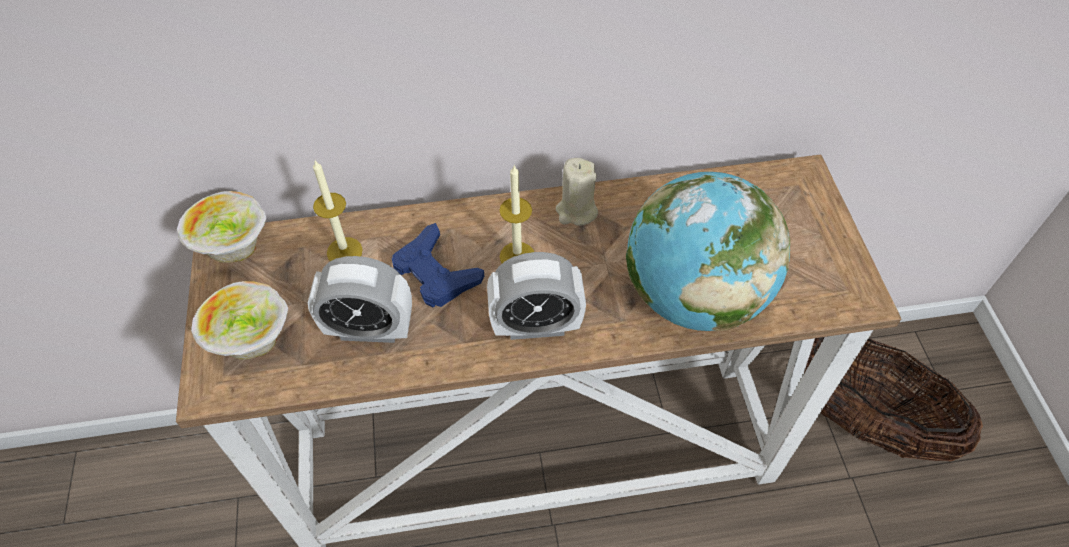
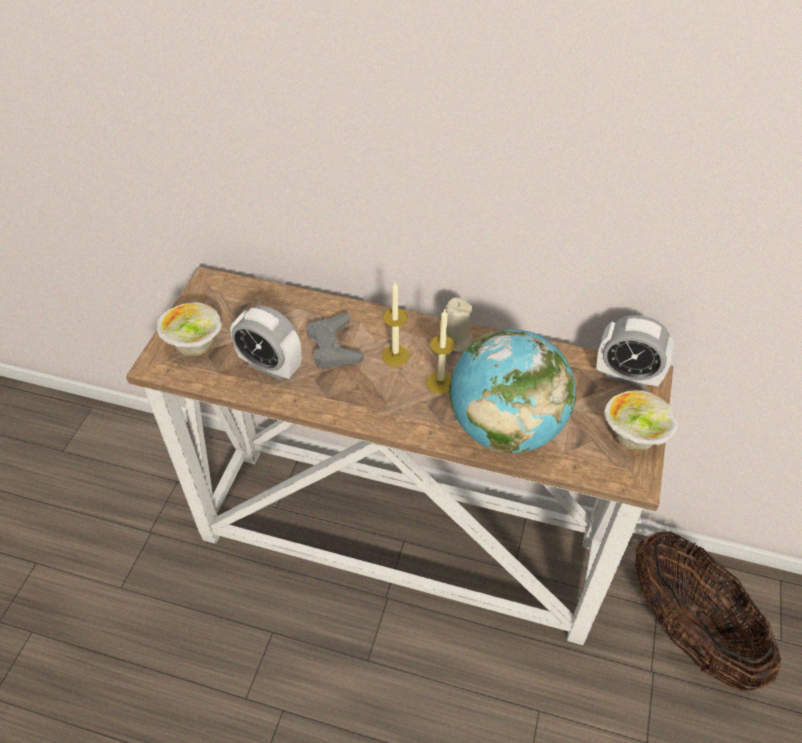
camera: 25 degrees right, 5 degrees down
bowl [177,191,266,263] -> bowl moved to [605,390,679,451]
candle [313,161,363,261] -> candle moved to [427,310,455,394]
blue game controller [392,223,484,308] -> grey game controller [306,313,364,369]
alarm clock [487,252,586,340] -> alarm clock moved to [597,315,675,389]

